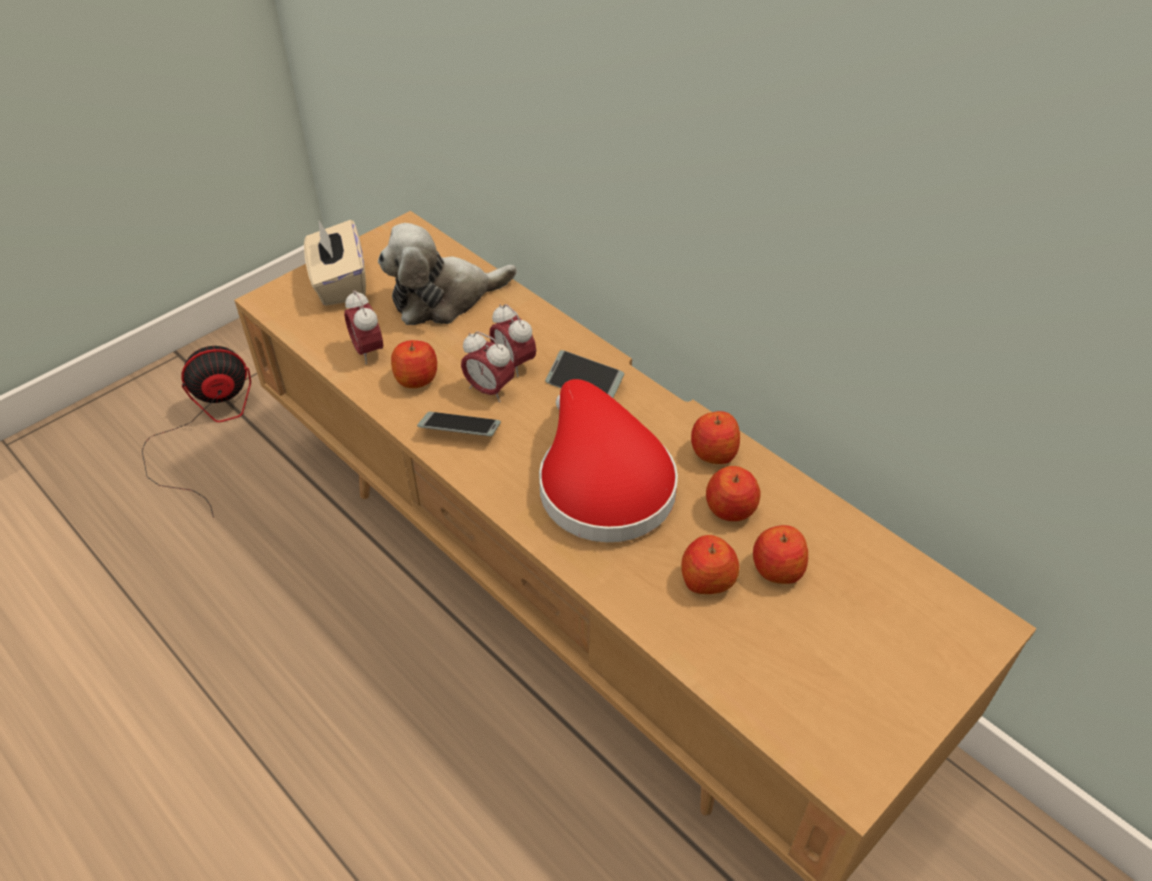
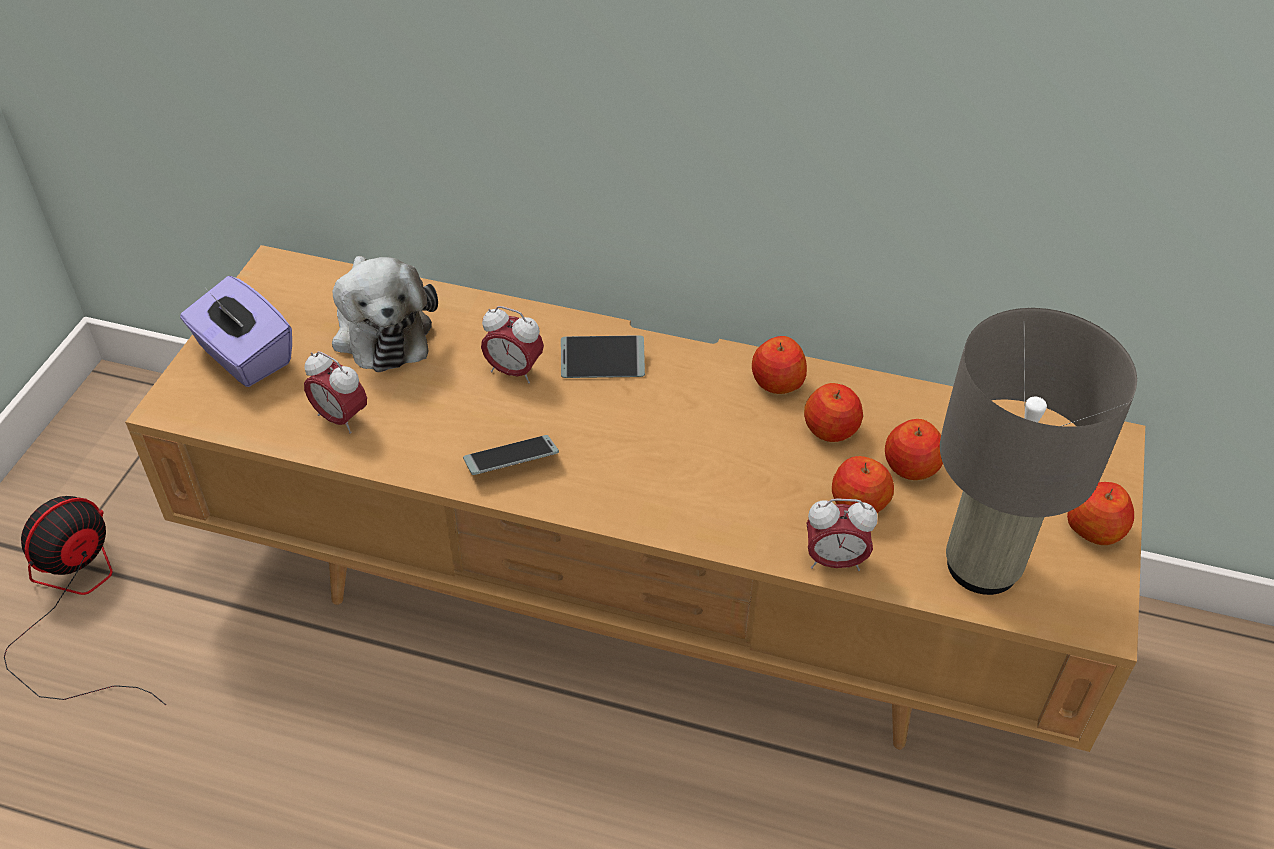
camera: 30 degrees left, 0 degrees up
beige tissue box [304,220,366,306] -> purple tissue box [180,276,292,387]
plush toy [378,223,517,325] -> plush toy turned 60 degrees counterclockwise [332,256,438,372]
apple [391,340,437,388] -> apple moved to [1067,482,1134,545]
alarm clock [461,331,515,402] -> alarm clock moved to [806,498,878,571]
red hat [539,379,678,542] -> none
none -> grey table lamp [940,308,1137,595]

